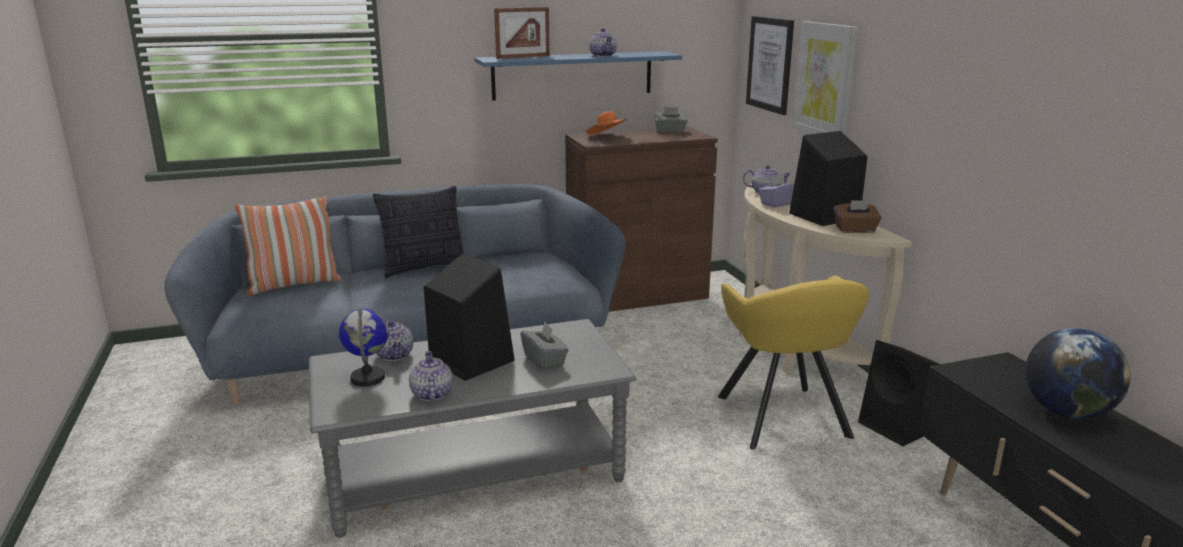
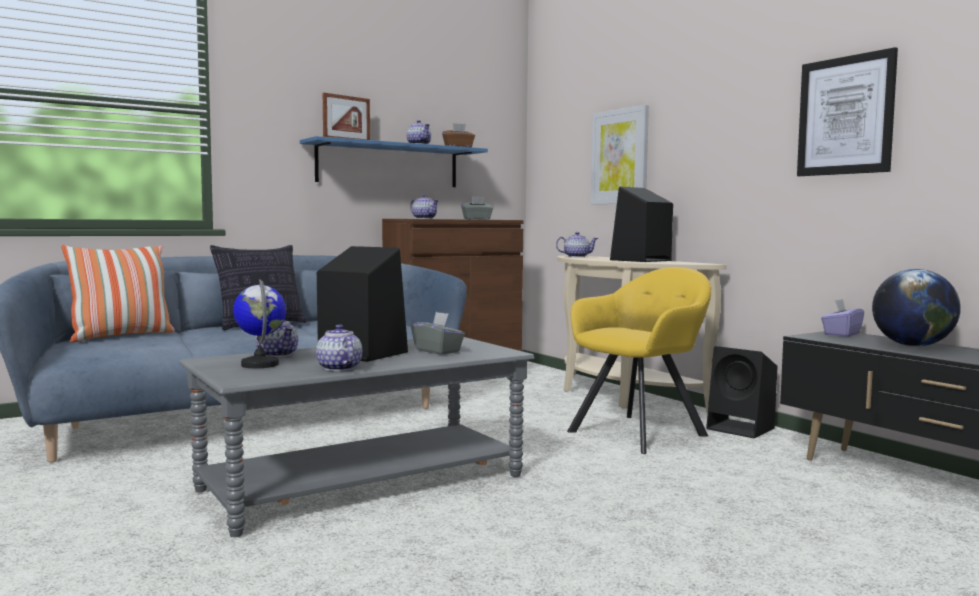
camera: 15 degrees left, 15 degrees down
orange hat [586,111,627,135] -> teapot [410,194,439,219]
yellow armchair [718,275,870,449] -> yellow armchair turned 105 degrees counterclockwise [567,267,711,454]
picture [746,16,794,115] -> picture moved to [797,47,898,176]
purple tissue box [758,174,794,208] -> purple tissue box moved to [821,299,864,337]
brown tissue box [834,200,882,233] -> brown tissue box moved to [442,123,475,147]

